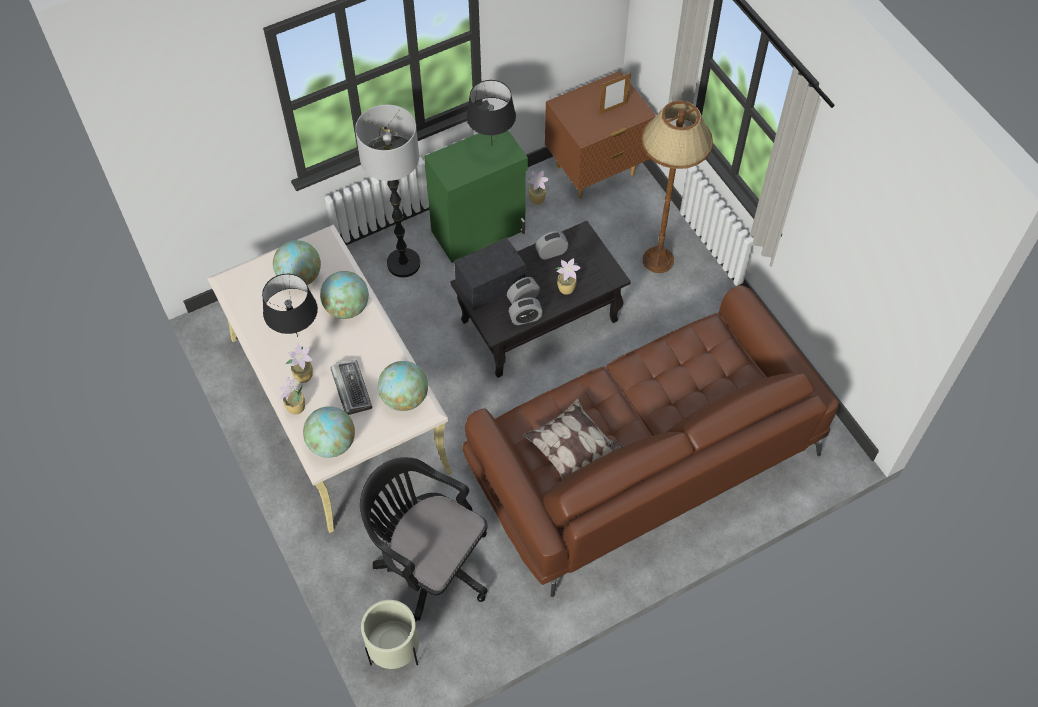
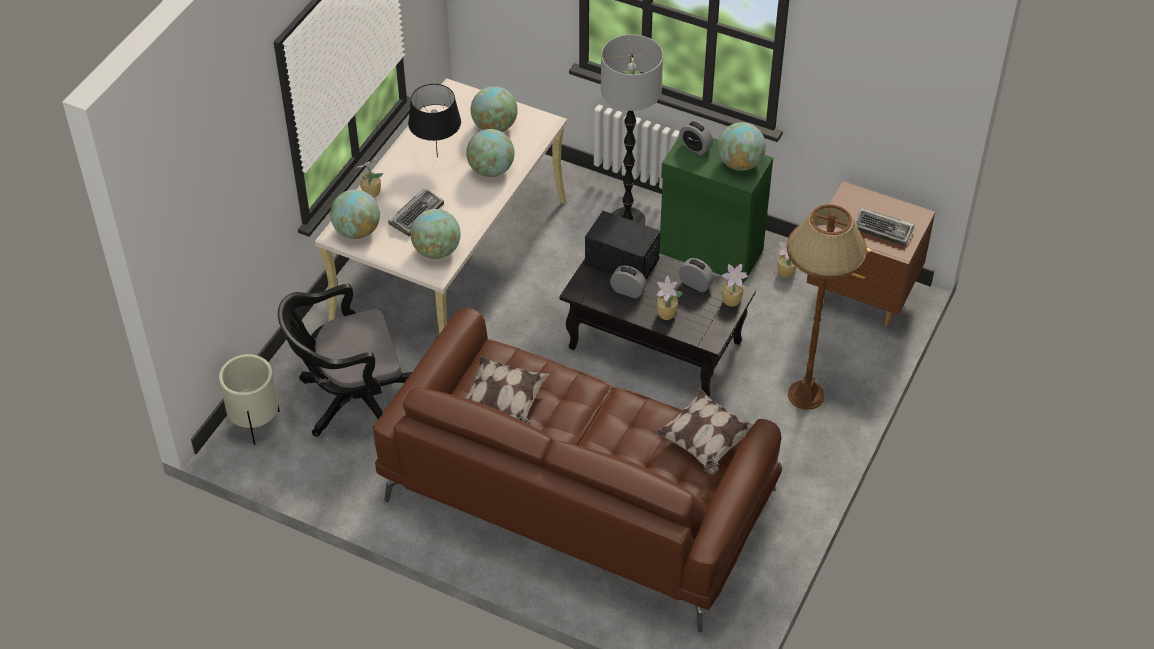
camera: 55 degrees right, 10 degrees down
potted plant [286,344,313,383] -> potted plant moved to [721,264,748,307]
black office chair [360,457,488,622] -> black office chair turned 105 degrees counterclockwise [278,284,412,437]
black table lamp [466,80,516,142] -> globe [717,122,766,171]
alarm clock [509,298,543,325] -> alarm clock moved to [679,121,713,155]
picture frame [599,73,631,115] -> keyboard [855,207,915,246]
none -> pillow [654,389,753,475]

